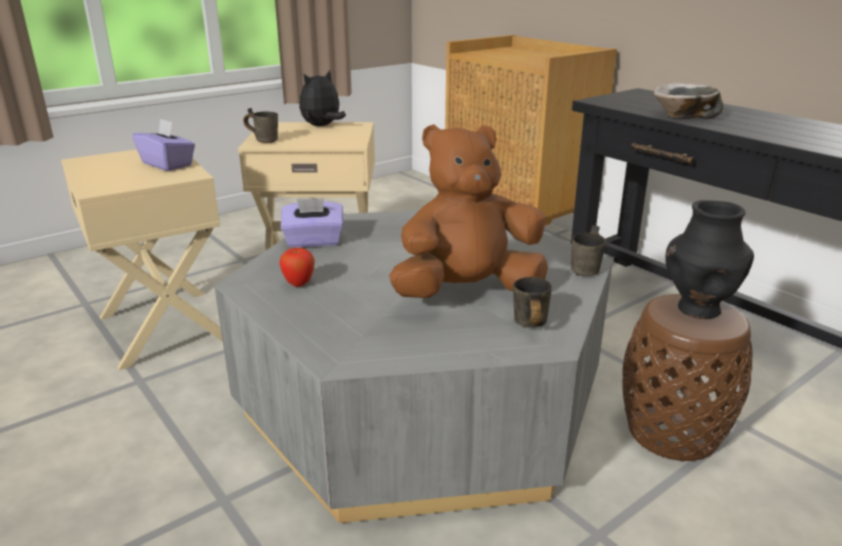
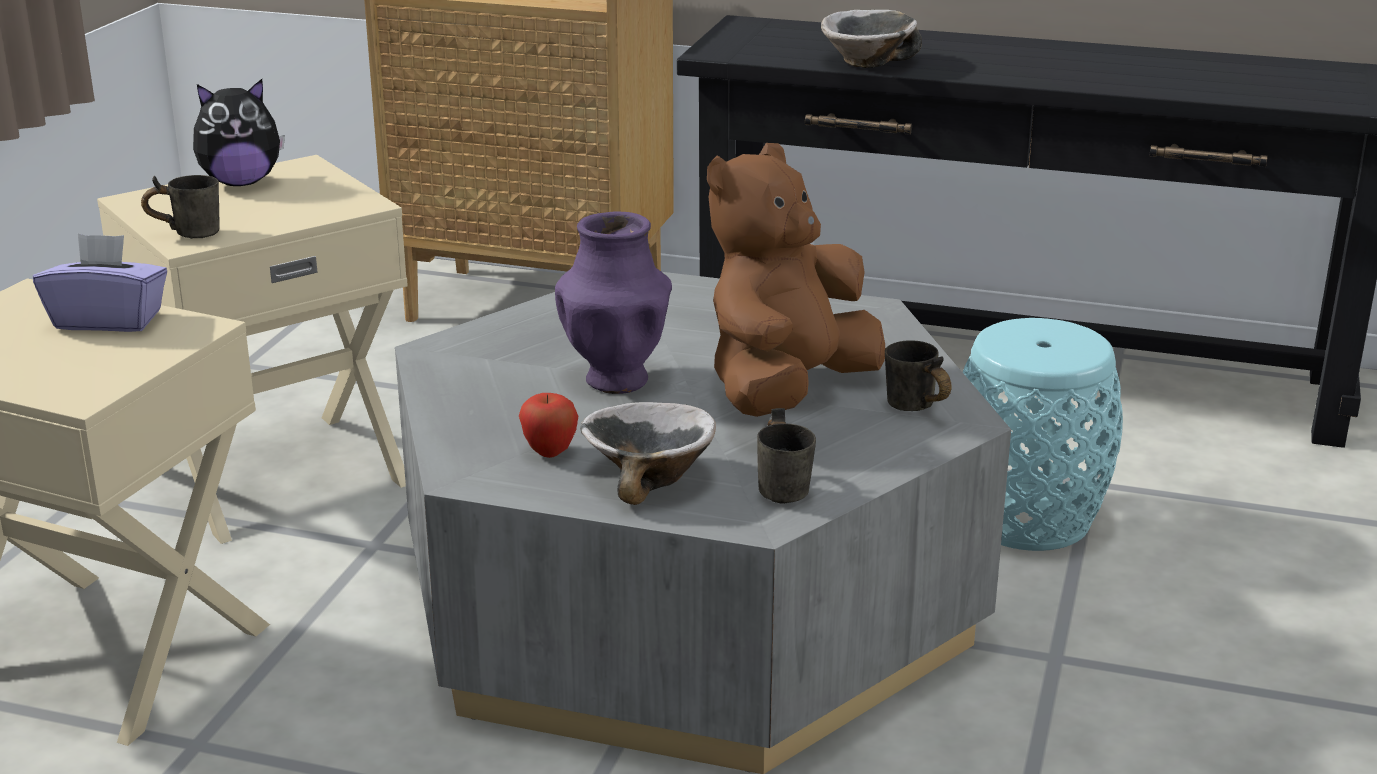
camera: 35 degrees left, 0 degrees up
purple tissue box [281,199,343,247] -> none
plush toy [299,70,346,126] -> plush toy turned 120 degrees counterclockwise [193,79,285,186]
grey mug [571,225,606,276] -> grey mug moved to [757,408,816,504]
brown stool [622,294,753,461] -> turquoise stool [963,318,1123,551]
black vase [665,200,754,319] -> none
none -> purple vase [555,211,672,394]
none -> bowl [580,402,716,505]

